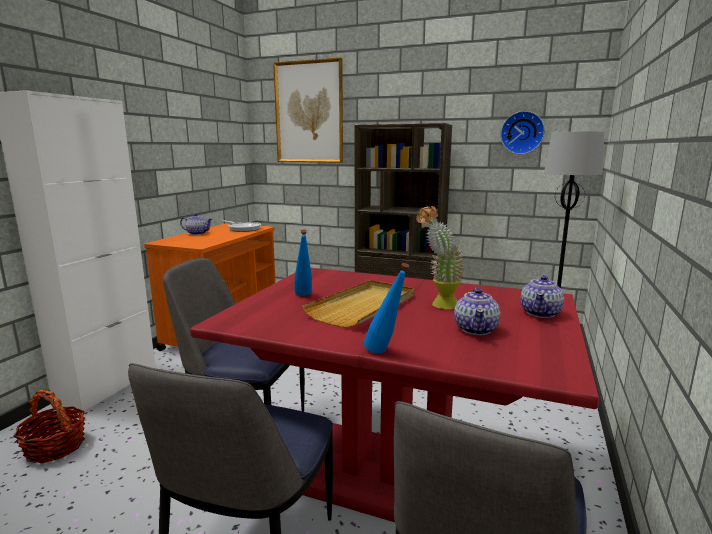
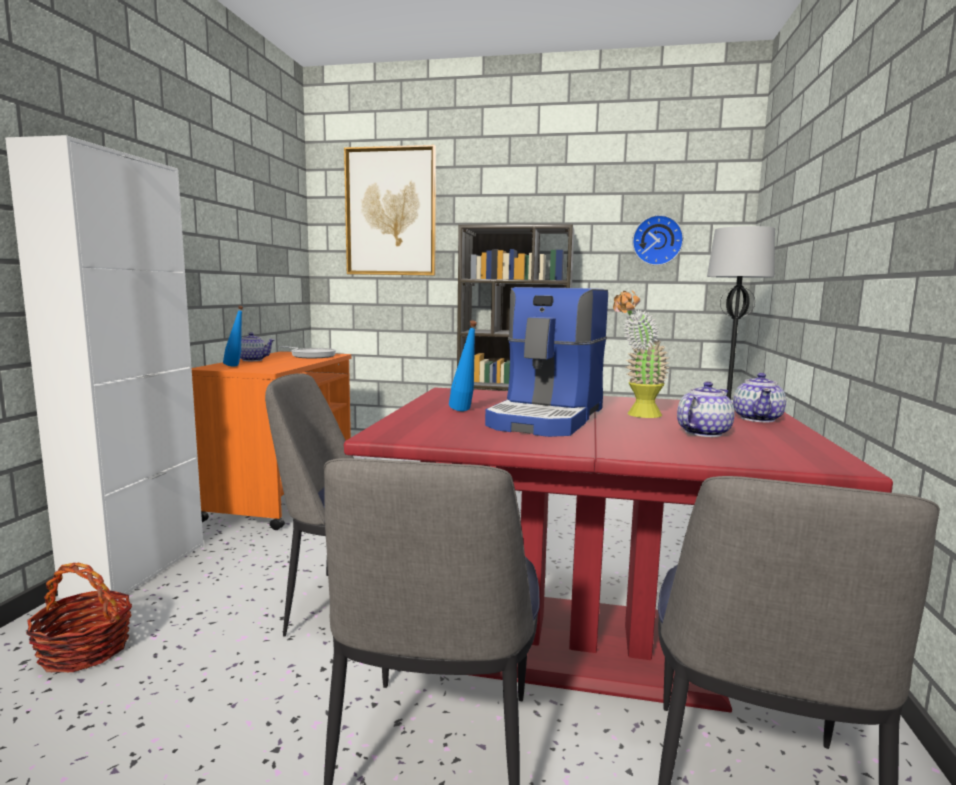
camera: 10 degrees left, 5 degrees down
beige tray [302,280,414,328] -> coffee machine [485,287,608,437]
blue bottle [364,263,409,354] -> blue bottle moved to [223,306,243,367]
teapot [454,288,500,335] -> teapot turned 135 degrees counterclockwise [677,381,735,437]

